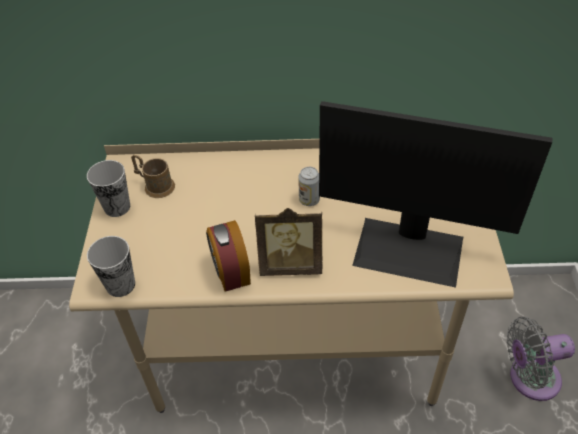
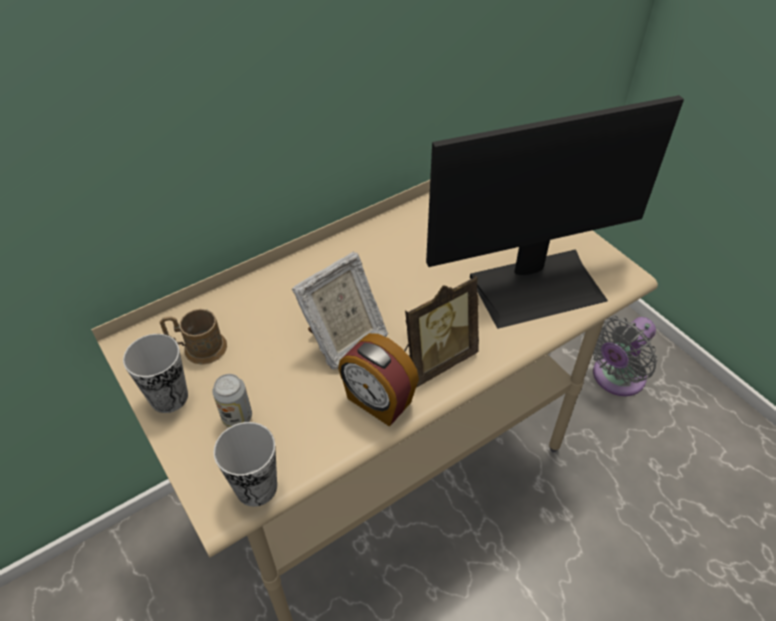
camera: 35 degrees left, 0 degrees up
can [298,167,320,206] -> can moved to [212,374,252,427]
none -> picture frame [292,251,388,369]

